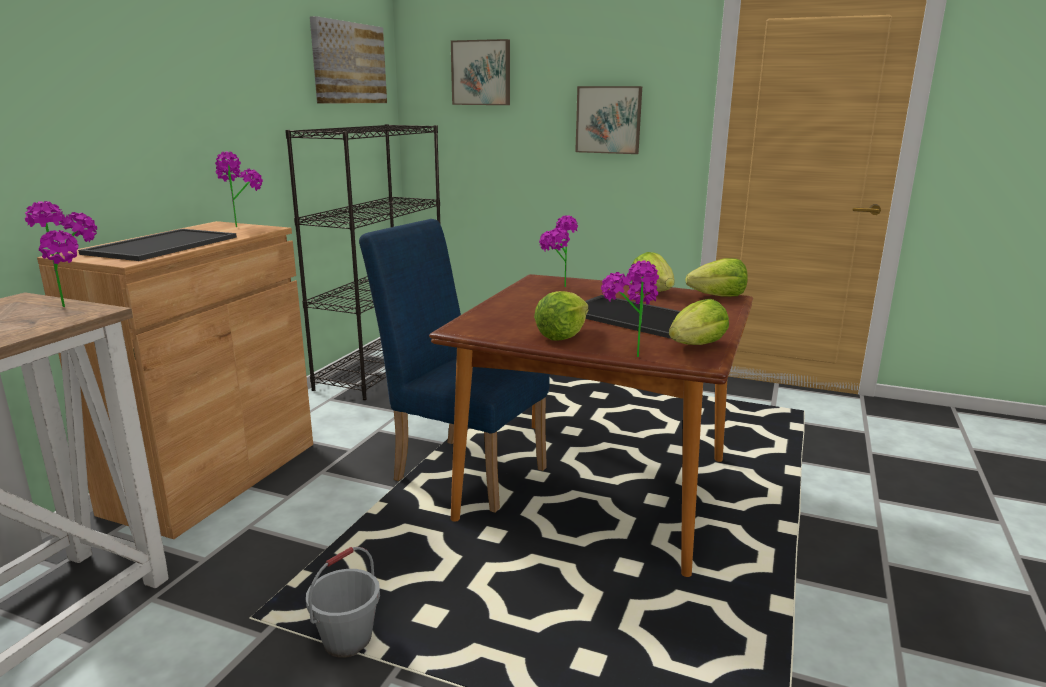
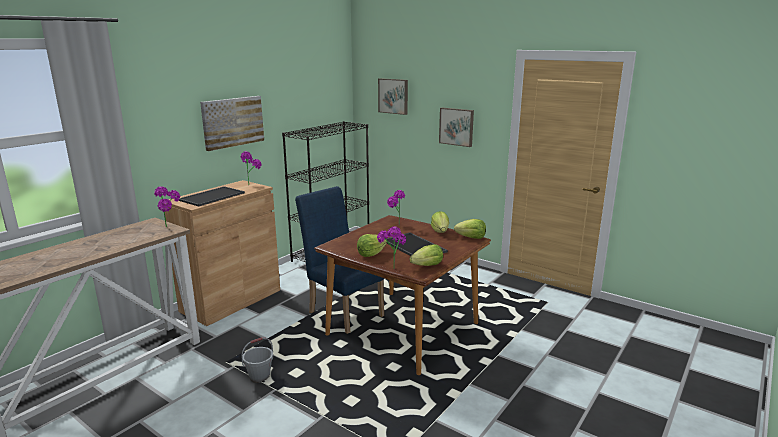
camera: 15 degrees right, 0 degrees up
picture [310,16,387,104] -> picture moved to [200,96,264,151]

